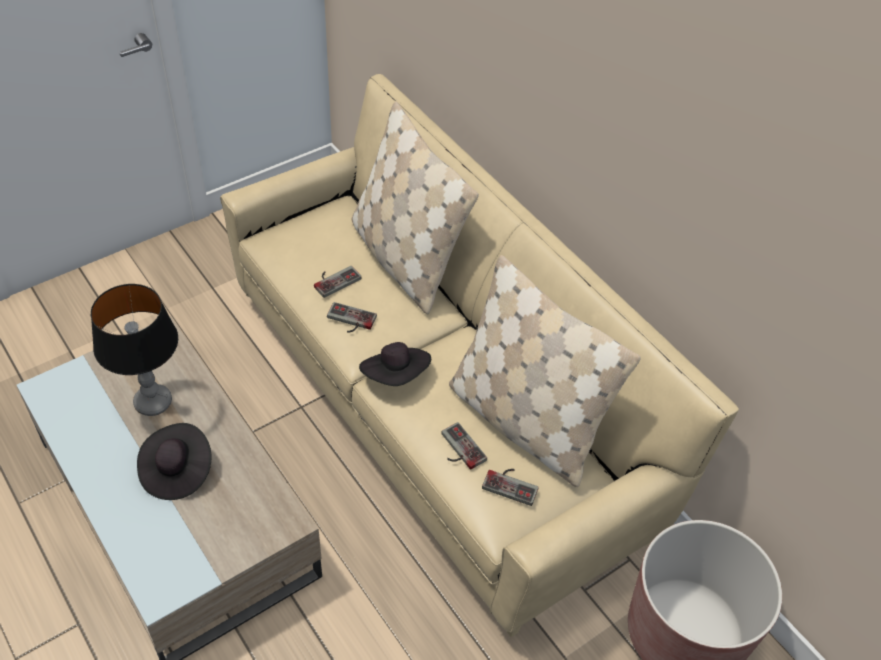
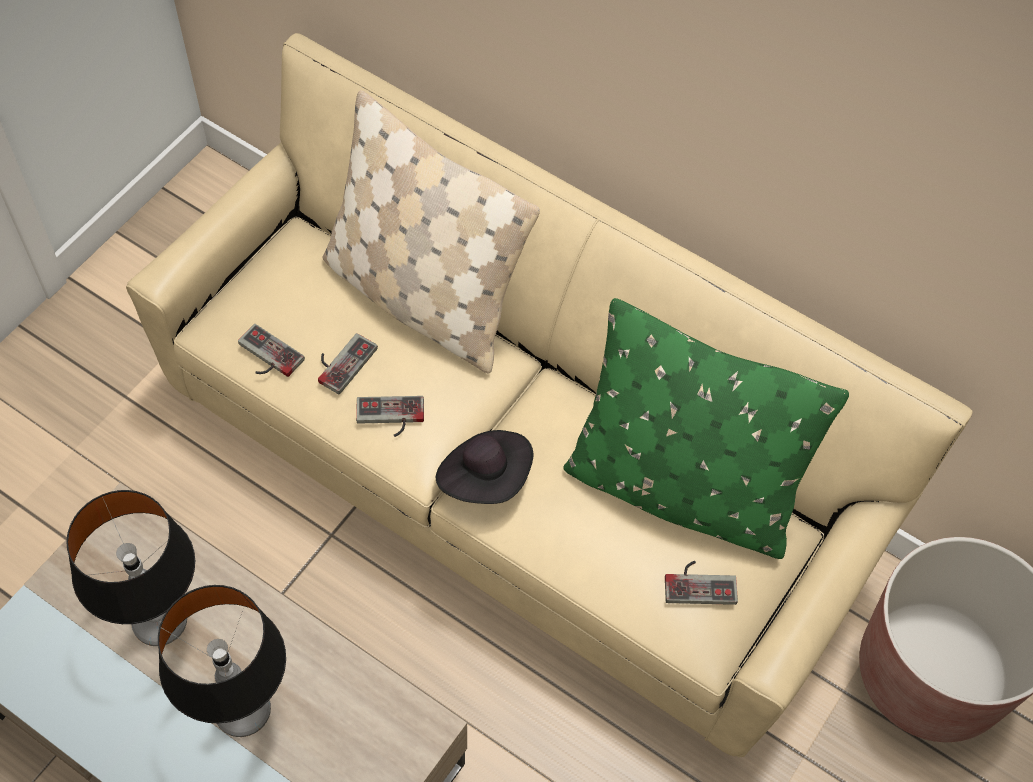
camera: 20 degrees left, 10 degrees up
black hat [137,423,211,500] -> table lamp [158,585,286,737]
game controller [441,422,487,470] -> game controller moved to [238,324,305,377]
beige pillow [449,255,641,487] -> green pillow [563,298,849,559]

